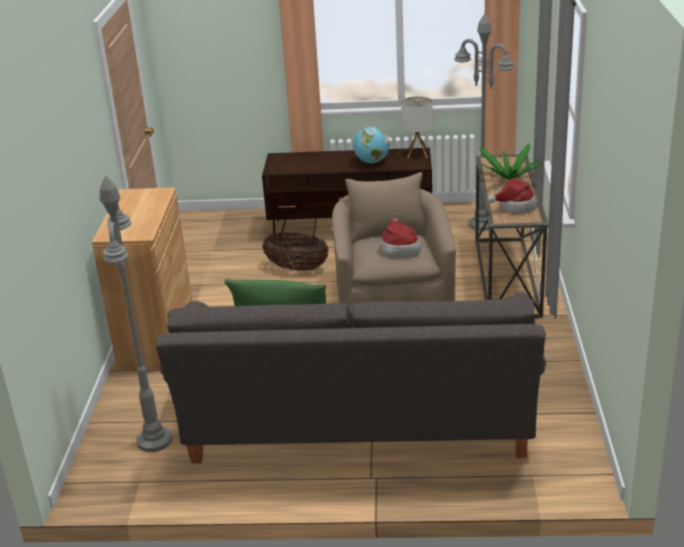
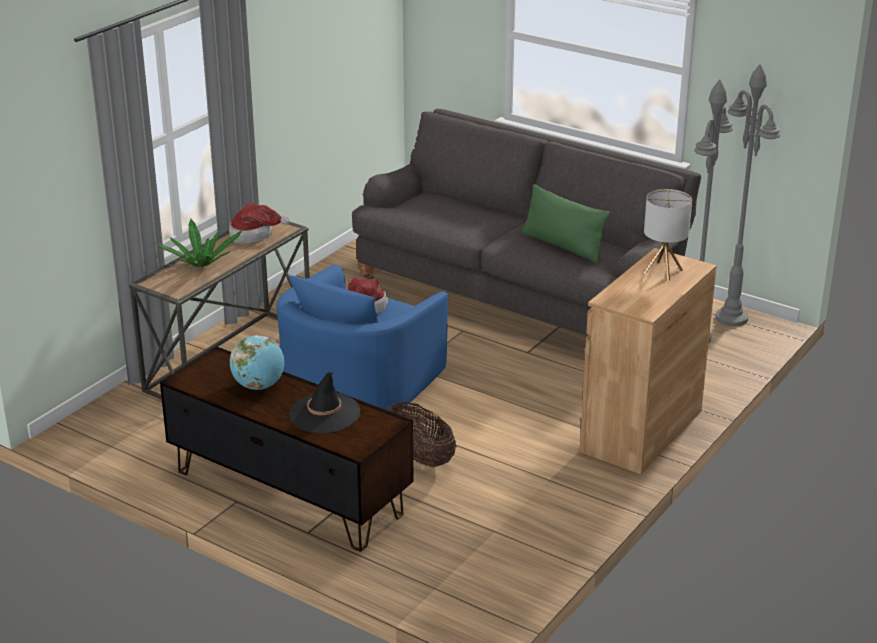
camera: 150 degrees left, 0 degrees up
beige armchair [332,172,456,305] -> blue armchair [277,264,448,412]
table lamp [401,96,433,158] -> table lamp moved to [643,189,692,281]
grey floor lamp [454,13,515,231] -> grey floor lamp moved to [716,64,780,327]
none -> black hat [289,372,360,434]

